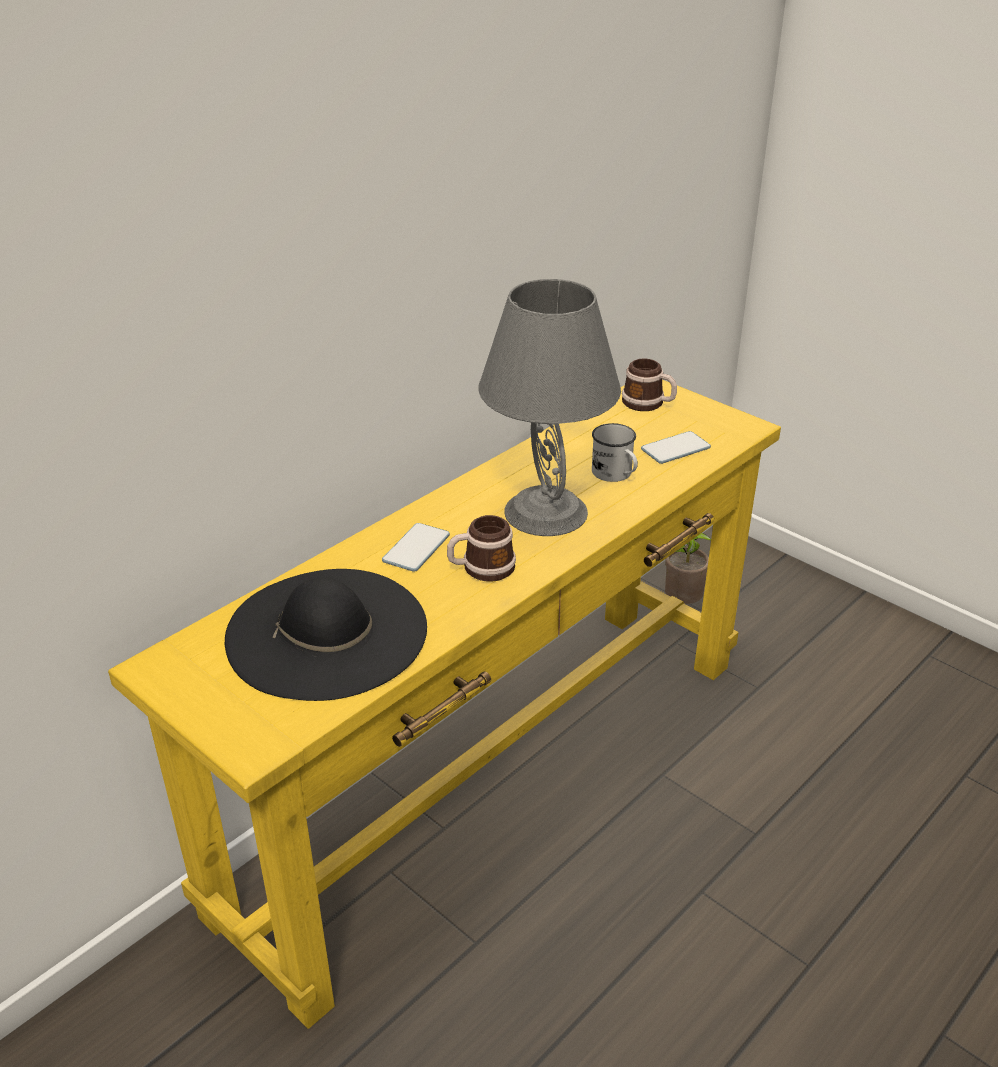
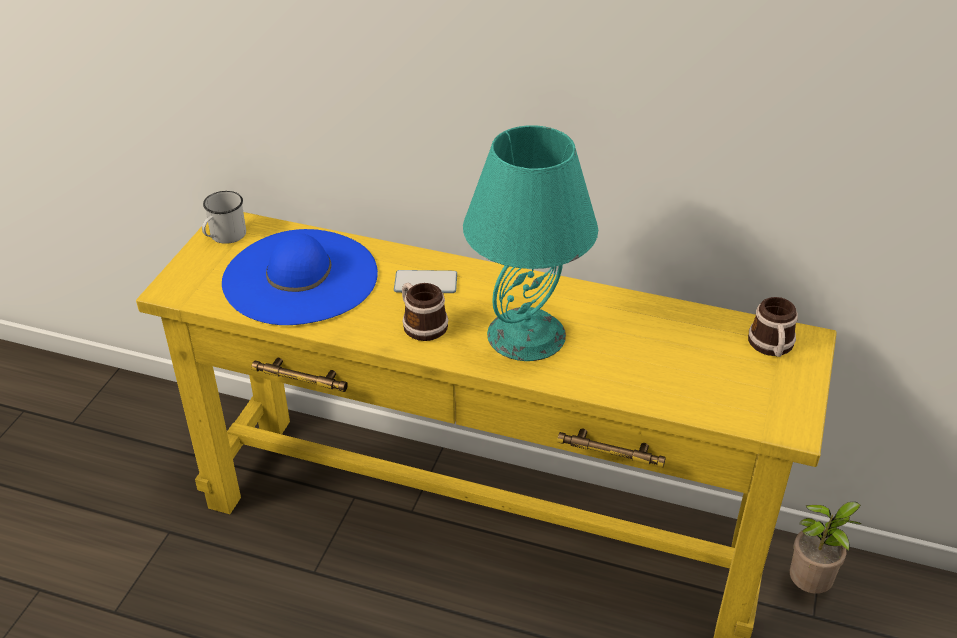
camera: 65 degrees right, 5 degrees up
black hat [225,569,427,701] -> blue hat [222,229,378,325]
grey table lamp [478,279,621,536] -> turquoise table lamp [463,125,598,361]
white mug [592,423,638,482] -> white mug moved to [202,191,246,244]
phone [641,431,711,464] -> none

